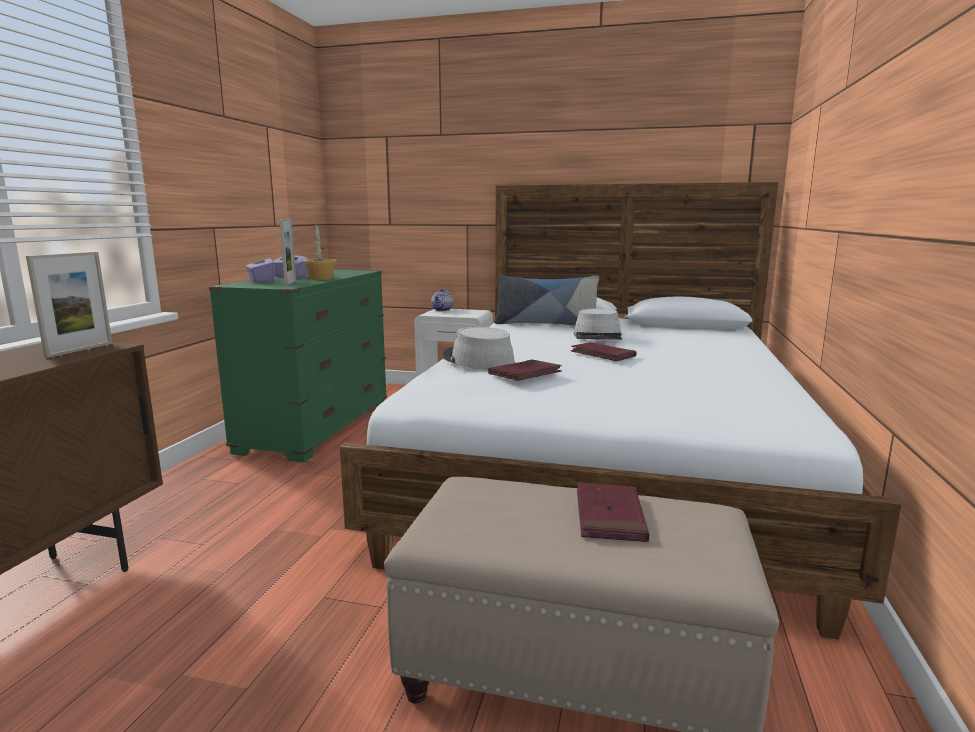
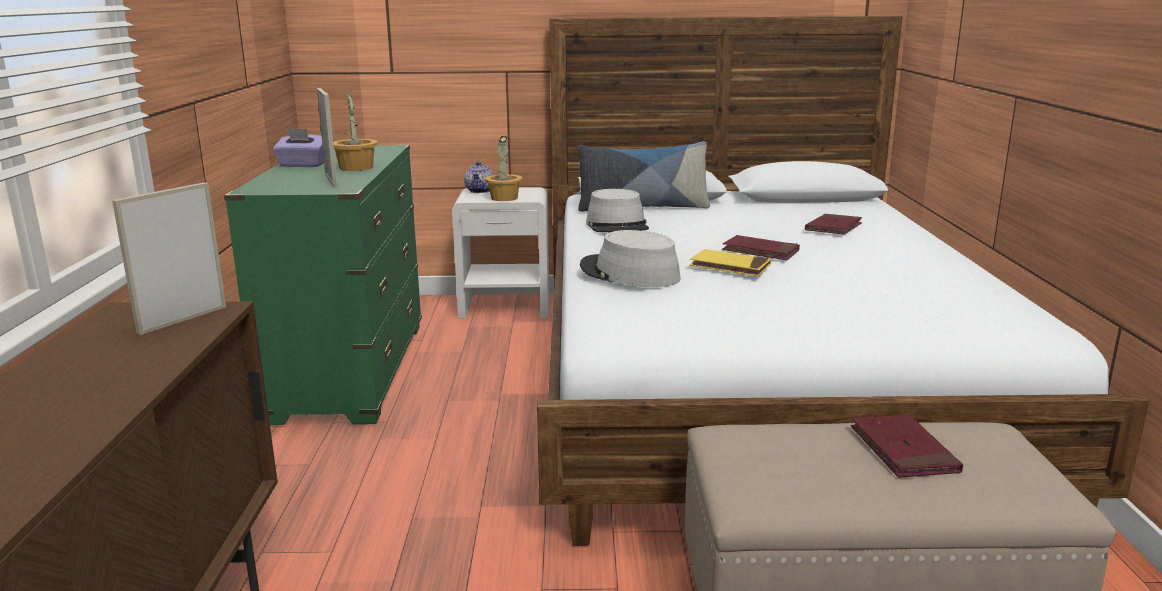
camera: 15 degrees left, 5 degrees up
picture frame [26,252,112,358] -> picture frame turned 150 degrees counterclockwise [112,182,226,335]
purple tissue box [246,253,275,283] -> none
red book [488,359,562,381] -> red book moved to [805,214,862,234]
grey hat [573,309,622,340] -> grey hat moved to [586,189,649,232]
none -> potted plant [485,136,522,201]
none -> yellow book [689,249,771,277]

